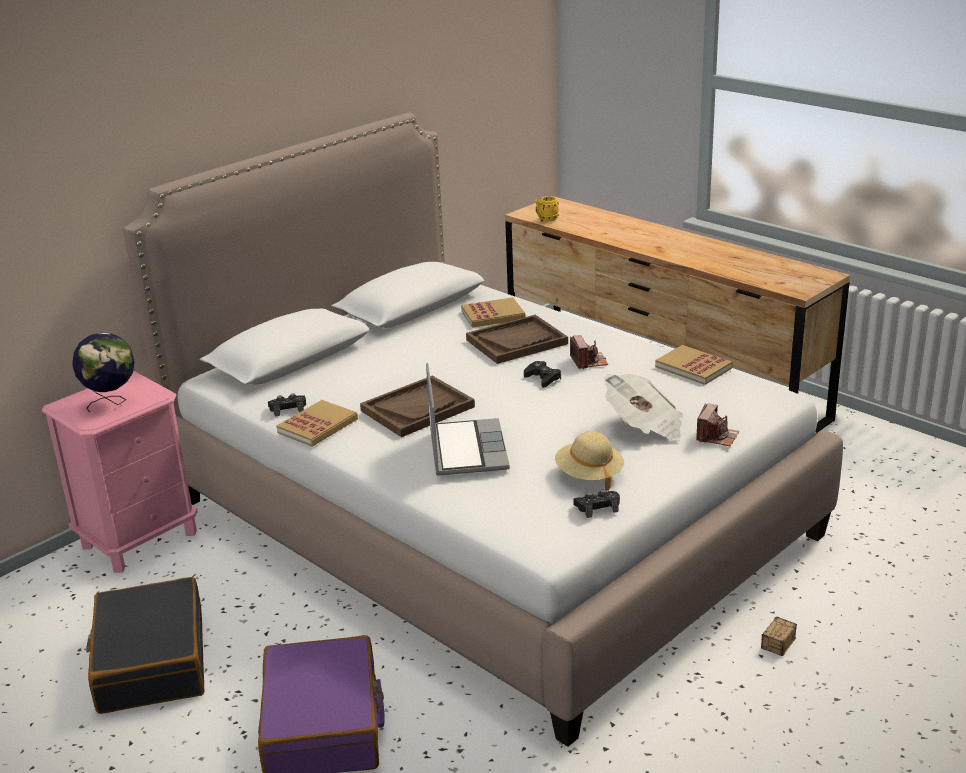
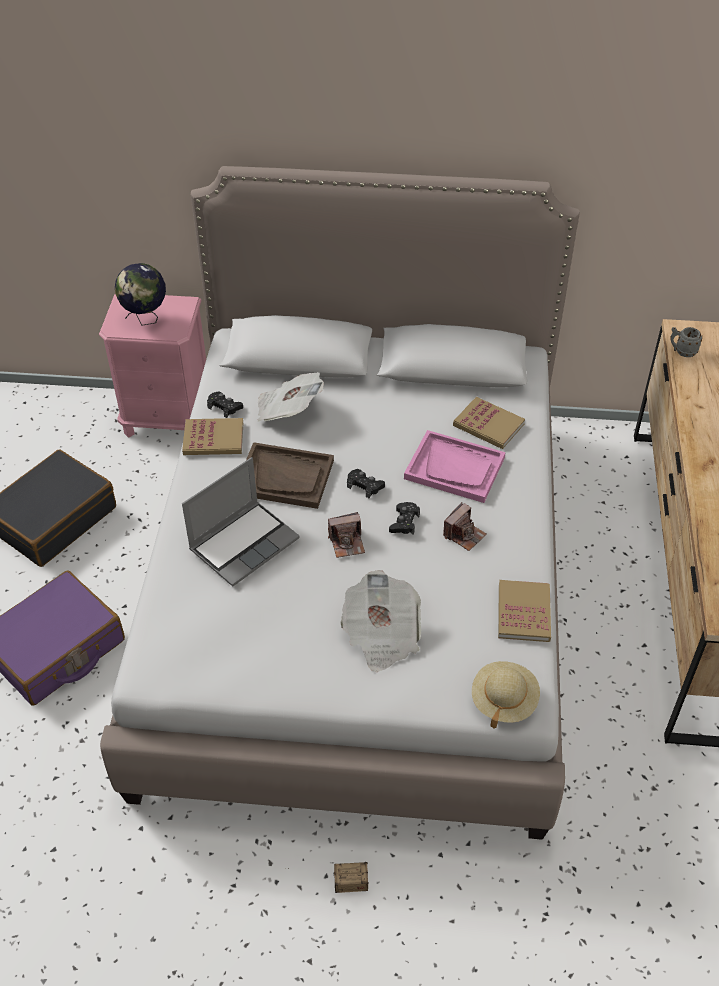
camera: 50 degrees right, 20 degrees up
brown tray [466,315,568,364] -> pink tray [404,430,506,503]
yellow mug [535,196,559,222] -> grey mug [670,327,702,357]
beige hat [555,431,624,491] -> beige hat moved to [472,661,540,729]
black game controller [573,489,620,518] -> black game controller moved to [347,469,385,499]
camera [696,403,739,446] -> camera moved to [328,512,365,558]
none -> newspaper [258,372,324,421]

